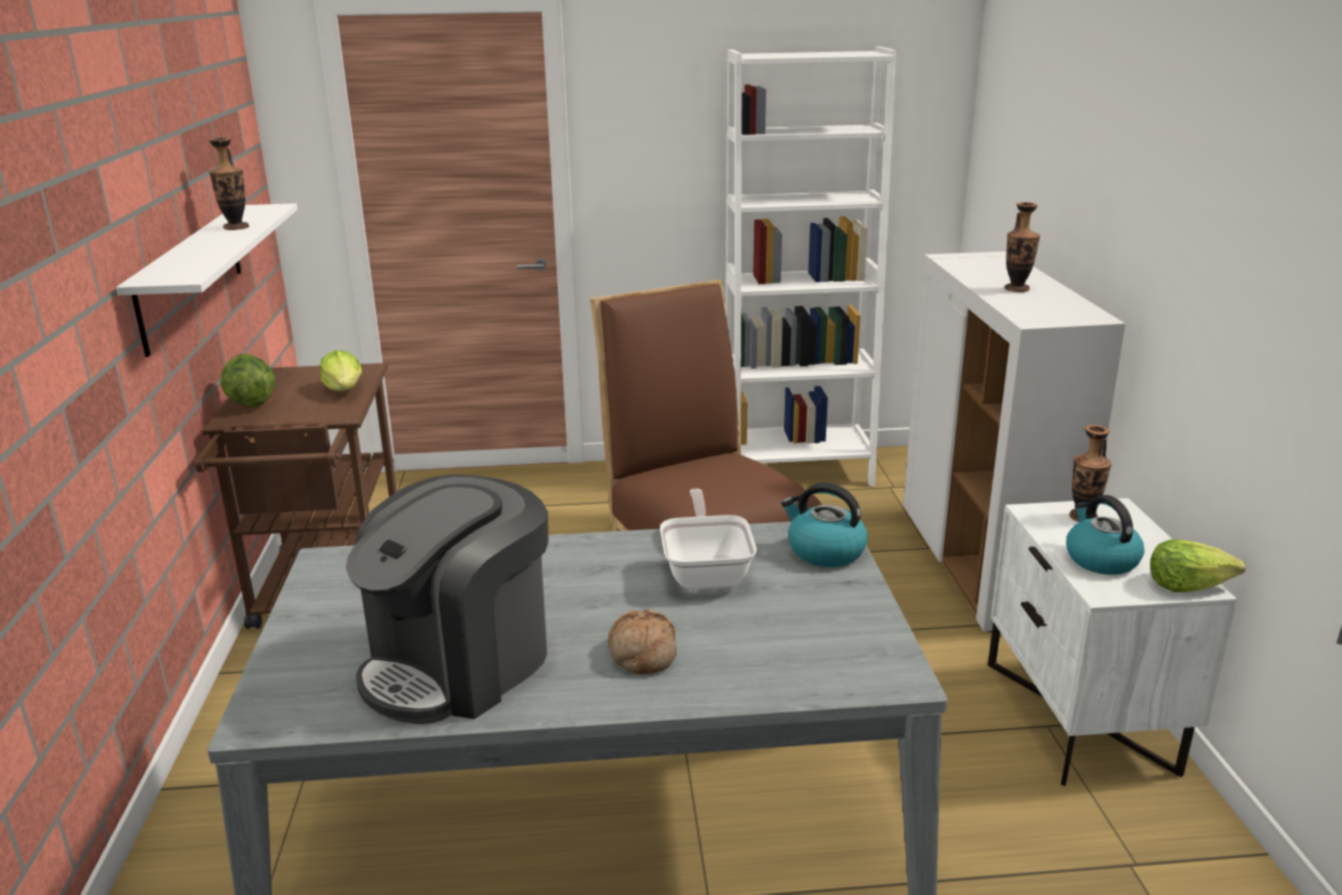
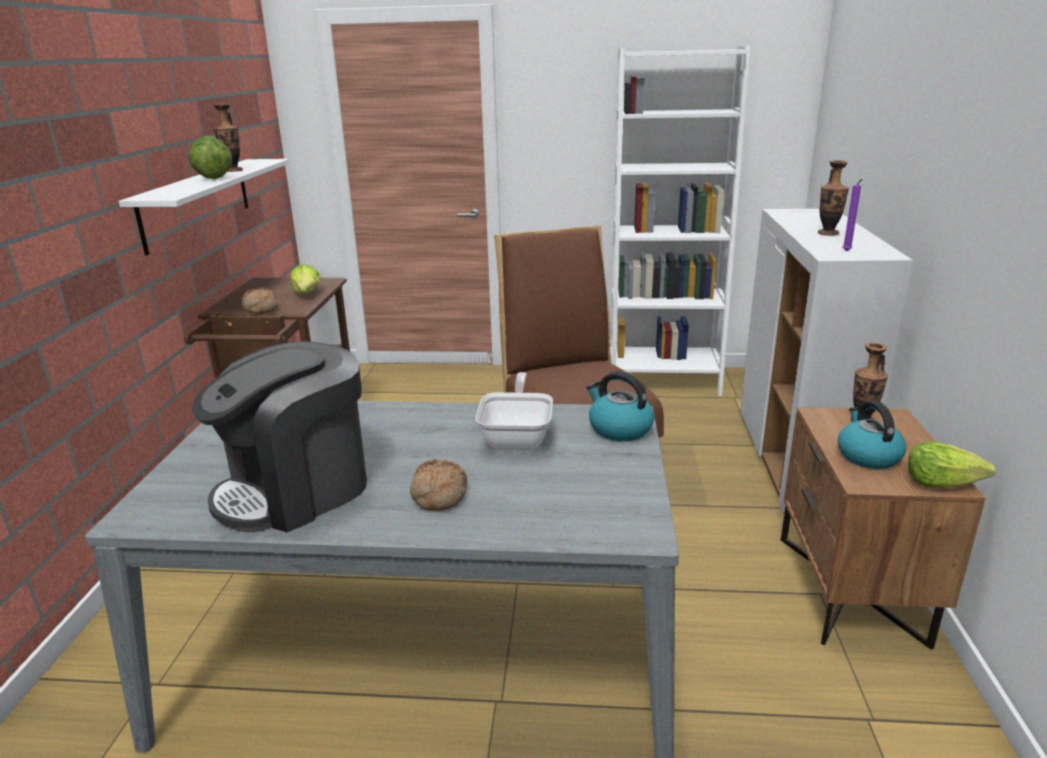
camera: 10 degrees right, 0 degrees up
lettuce [220,354,275,407] -> lettuce moved to [189,136,232,179]
white nightstand [988,498,1237,786] -> brown nightstand [781,407,986,649]
none -> bread [242,287,278,314]
none -> purple candle [843,179,862,251]

